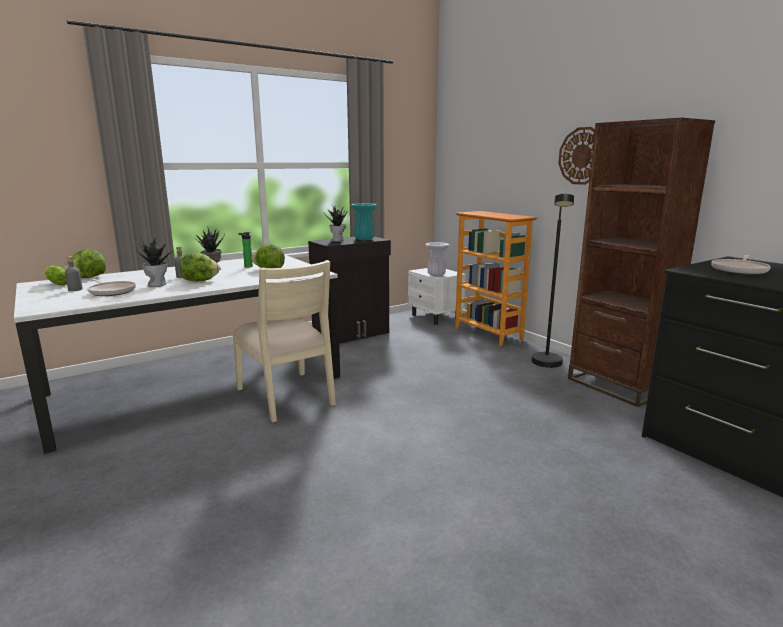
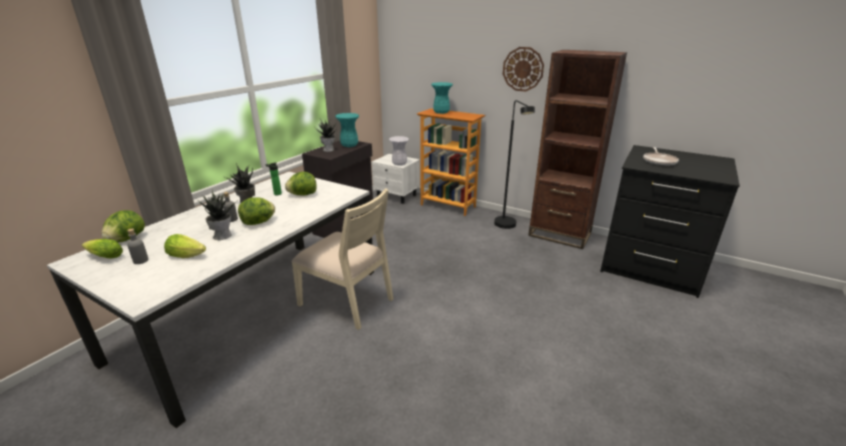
camera: 25 degrees left, 10 degrees up
frying pan [87,279,136,296] -> lettuce [164,234,206,258]
none -> turquoise vase [431,82,453,114]

